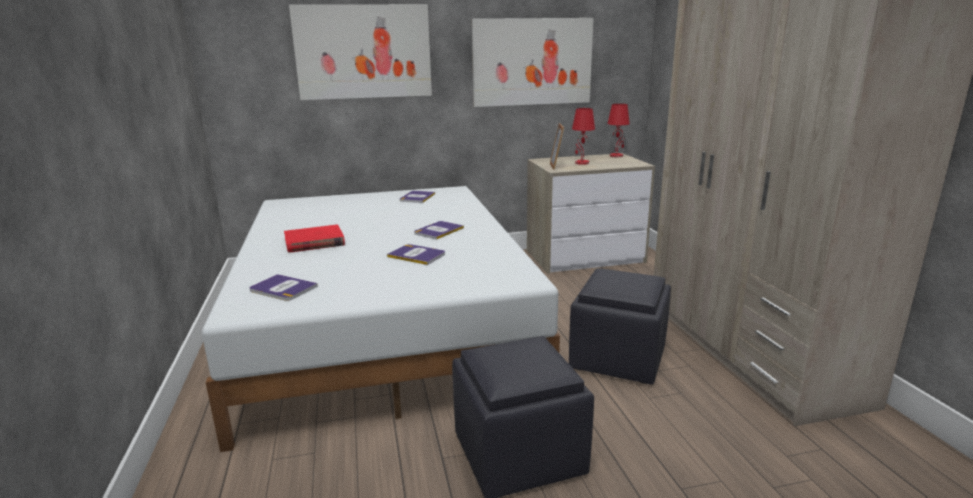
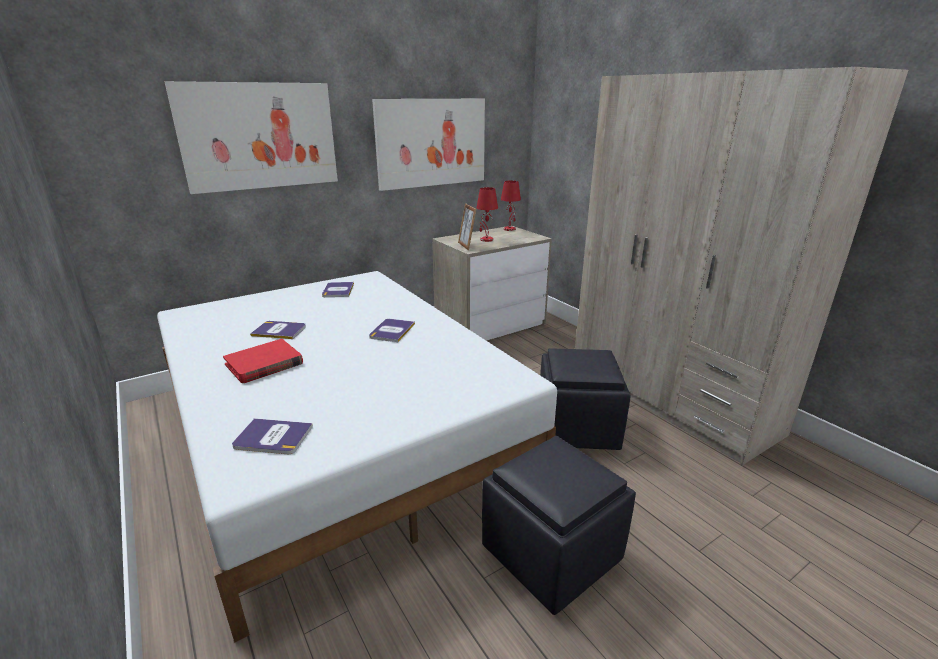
camera: 20 degrees left, 5 degrees up
book [387,244,445,265] -> book moved to [250,321,306,339]

